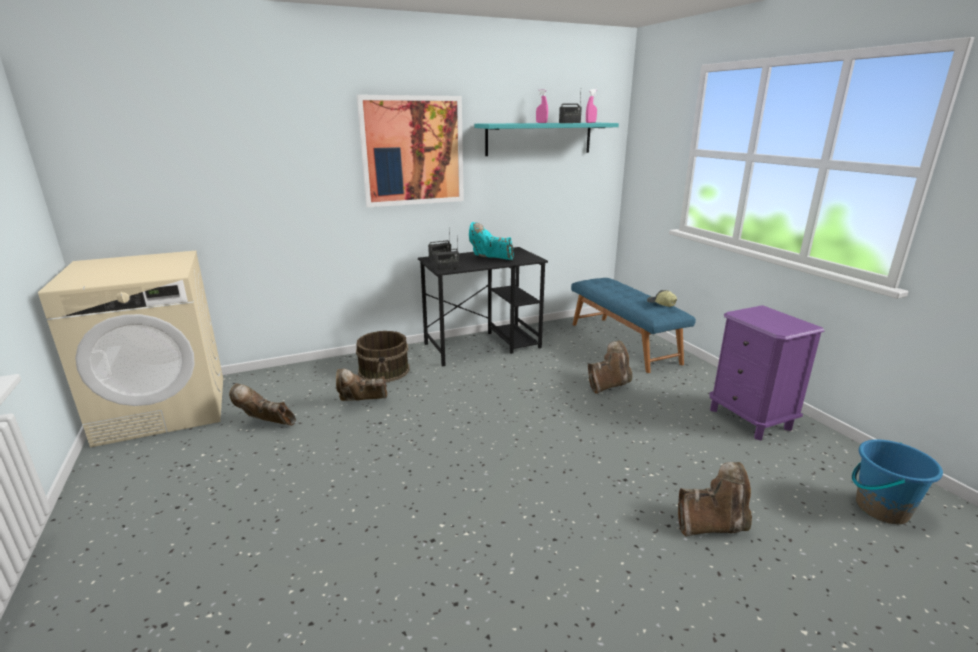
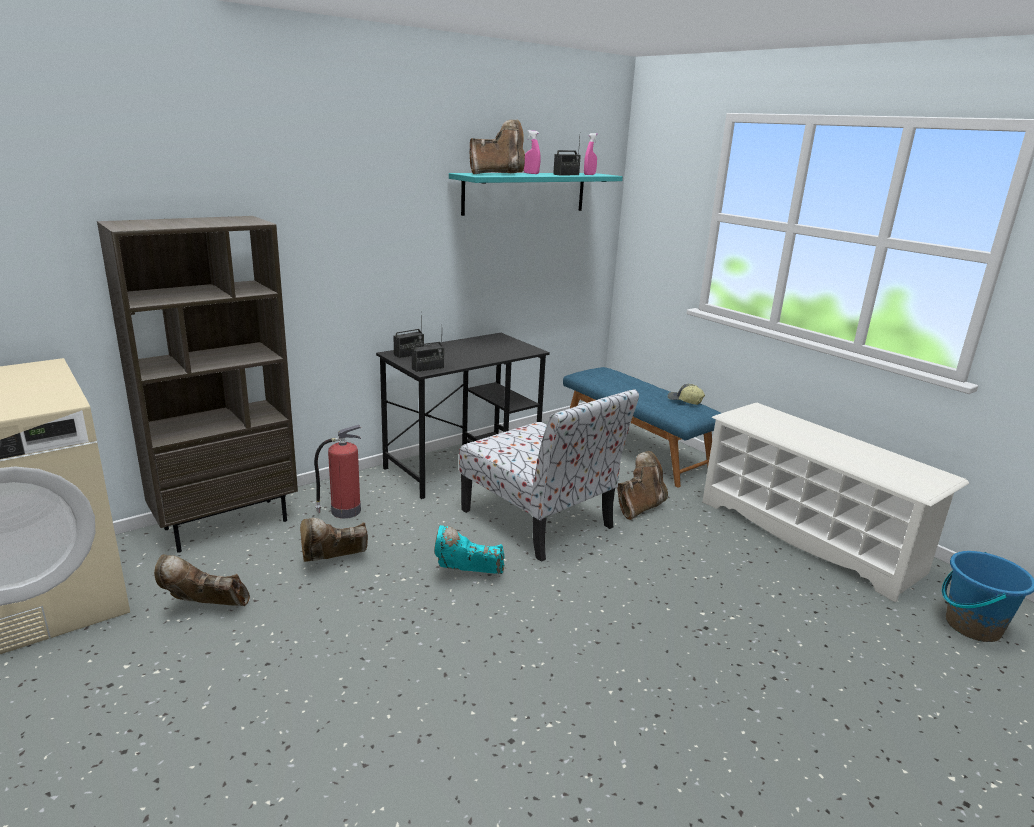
camera: 15 degrees left, 0 degrees up
picture [356,95,464,207] -> none
brown bucket [356,331,410,382] -> fire extinguisher [314,425,361,518]
turquoise boot [469,222,514,260] -> turquoise boot moved to [434,525,505,574]
brown boot [678,462,752,536] -> brown boot moved to [469,119,525,174]
purple nightstand [709,305,825,441] -> white shoe rack [702,403,969,602]
none -> brown bookcase [97,216,298,553]
none -> chair [459,389,639,562]

